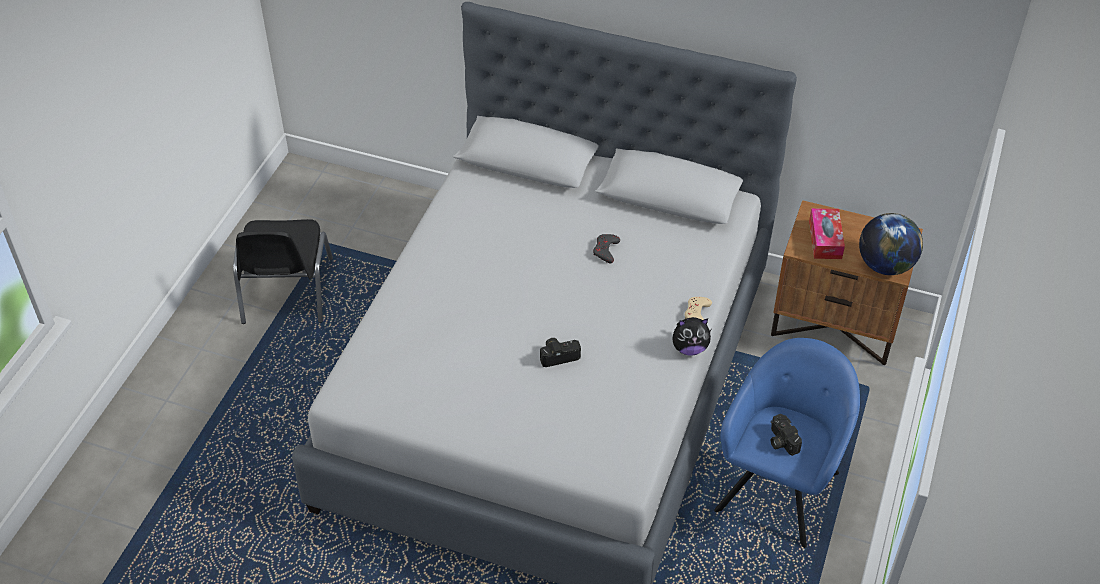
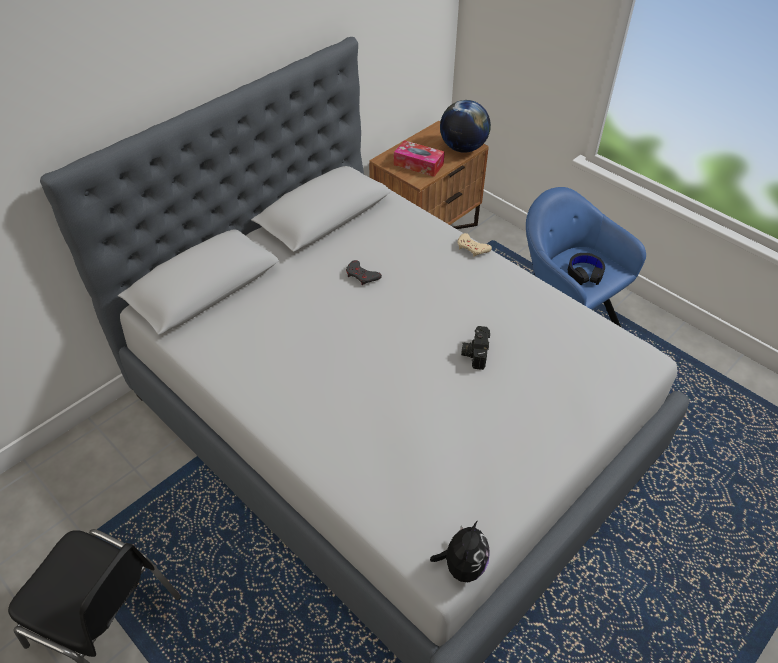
camera: 65 degrees left, 0 degrees up
plush toy [672,317,711,356] -> plush toy moved to [430,521,490,582]
camera [770,414,802,456] -> black headphones [568,253,605,285]

